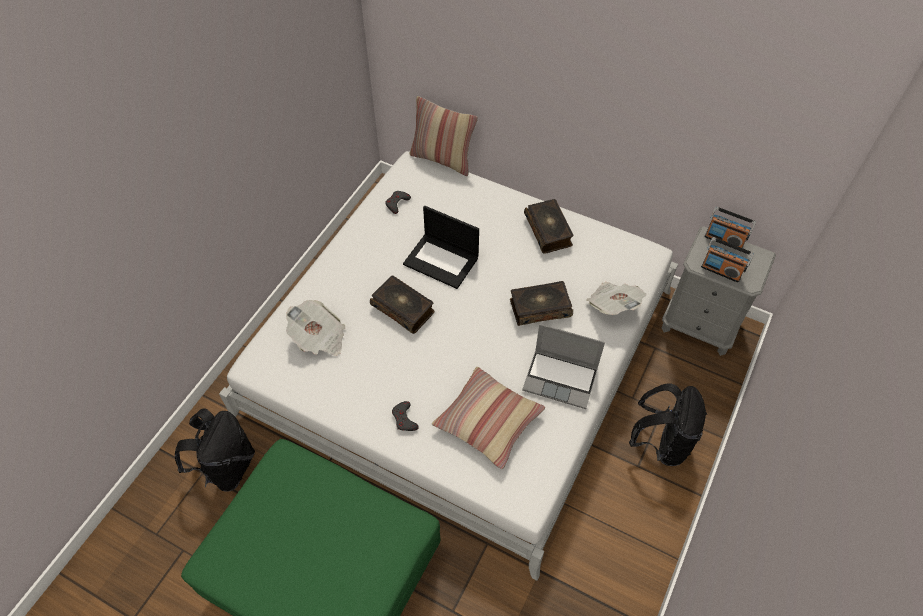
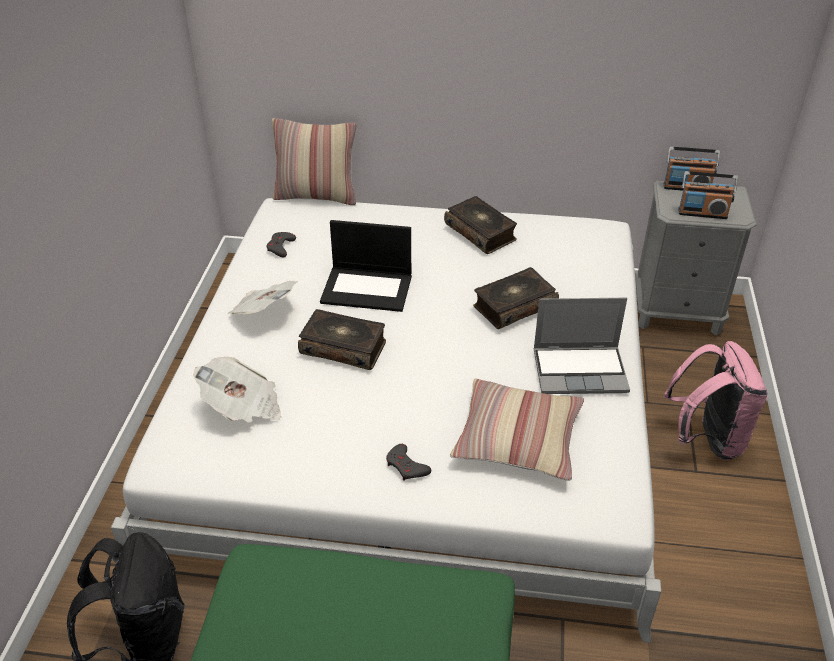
camera: 20 degrees left, 15 degrees down
newspaper [586,282,647,315] -> newspaper moved to [227,281,298,315]
black backpack [629,384,707,466] -> pink backpack [664,341,767,460]

